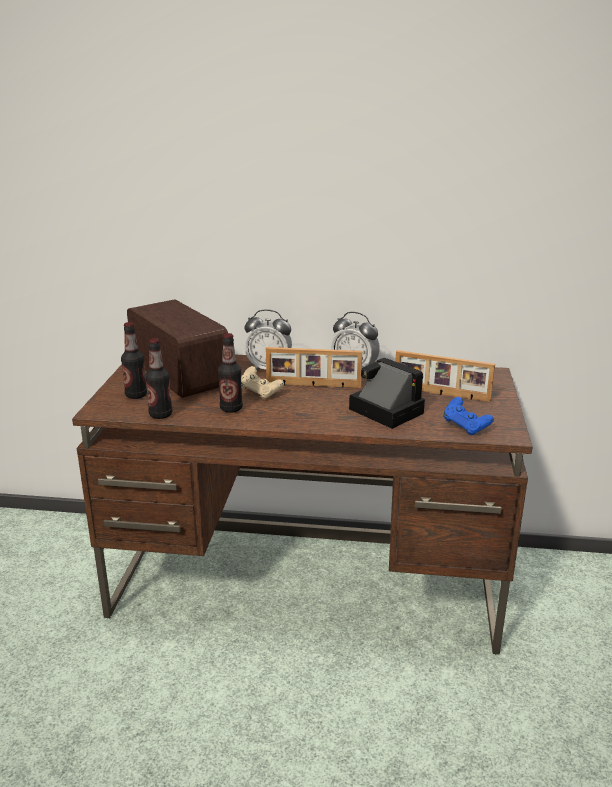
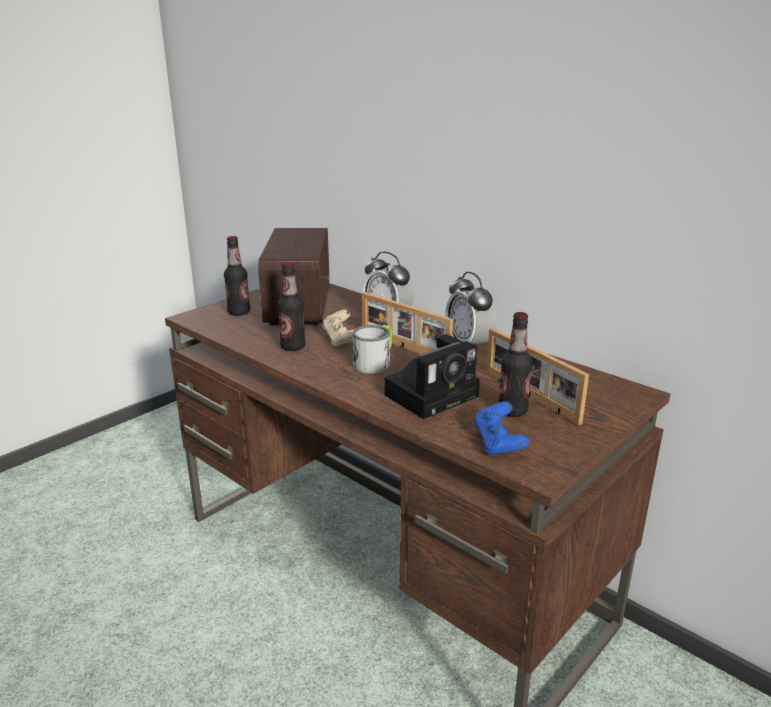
camera: 35 degrees right, 0 degrees up
bottle [145,338,172,419] -> bottle moved to [498,312,533,417]
camera [349,358,425,429] -> camera turned 60 degrees clockwise [385,334,480,419]
none -> mug [352,325,392,374]

